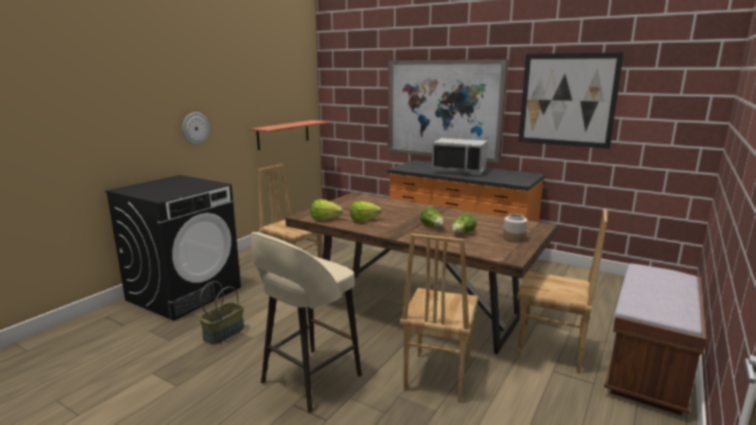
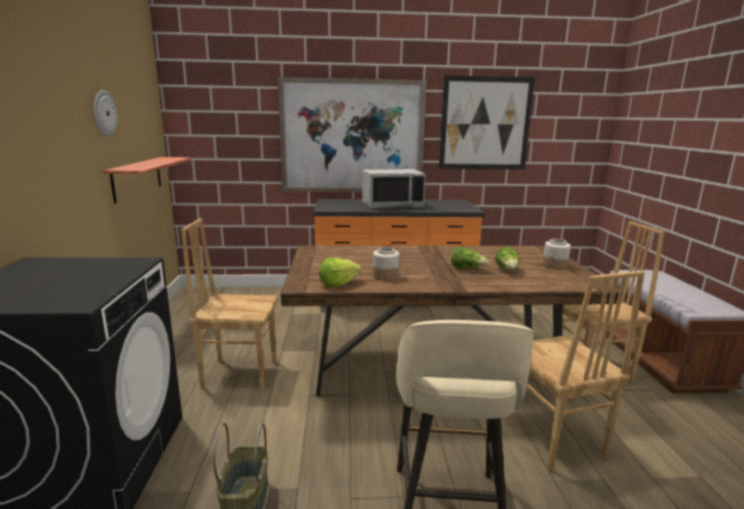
camera: 35 degrees left, 0 degrees up
wall clock [182,112,210,145] -> wall clock moved to [94,90,118,137]
lettuce [350,201,381,222] -> jar [373,247,399,281]

